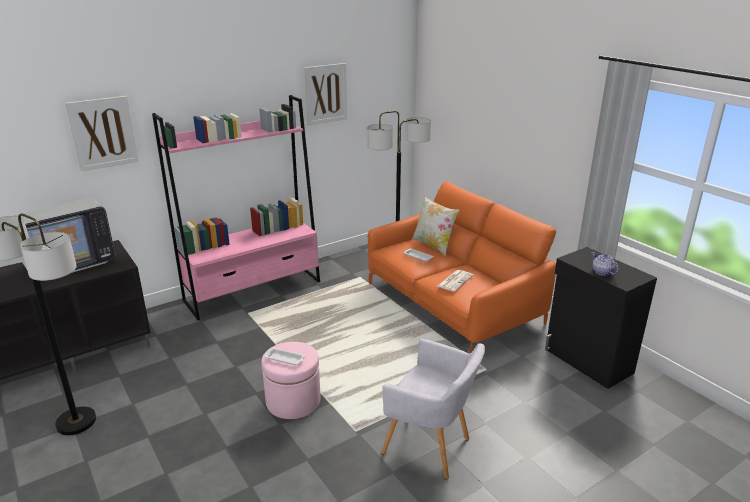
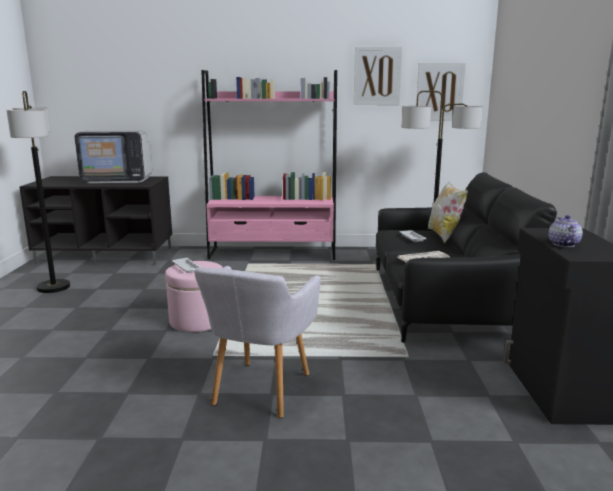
camera: 35 degrees right, 10 degrees down
picture [65,96,139,171] -> picture moved to [416,63,466,121]
orange sofa [368,182,556,354] -> black sofa [376,172,557,343]
grey armchair [381,338,485,479] -> grey armchair turned 45 degrees clockwise [194,266,321,418]

